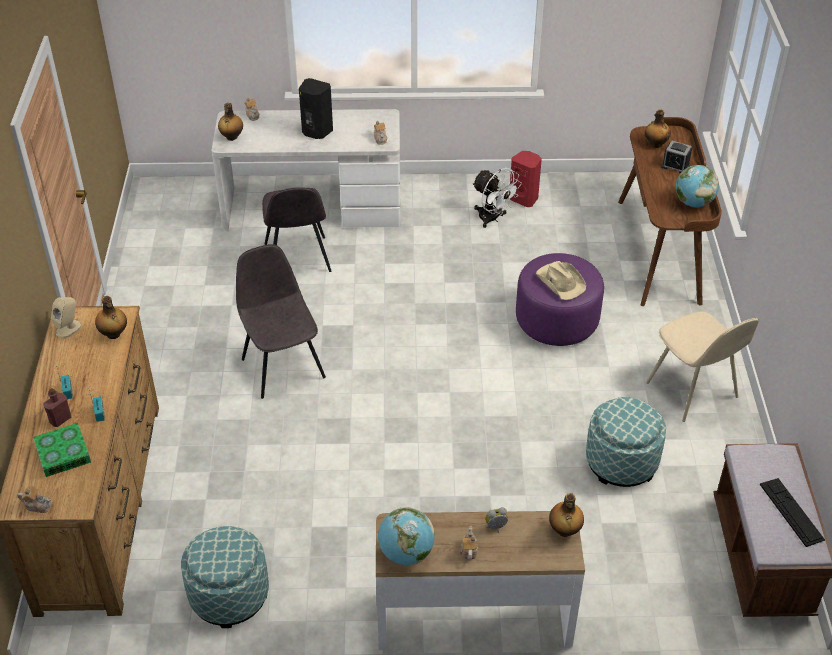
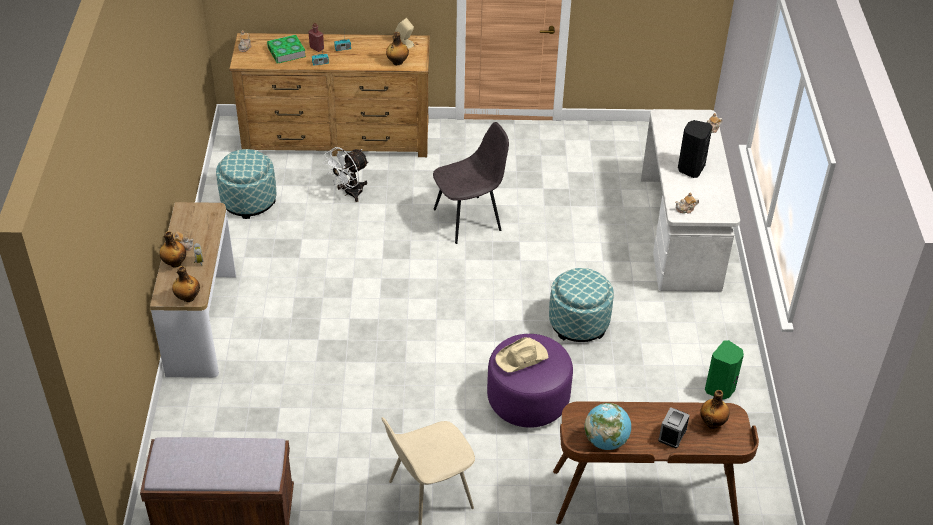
camera: 90 degrees right, 0 degrees up
bottle [218,103,243,141] -> bottle moved to [159,231,186,268]
grey chair [262,187,331,272] -> none
globe [378,507,435,565] -> none
white fan [472,168,522,228] -> white fan moved to [323,147,369,202]
red speaker [510,151,542,207] -> green speaker [705,340,744,399]
ottoman [586,397,666,487] -> ottoman moved to [549,268,614,342]
keyboard [760,478,825,547] -> none

